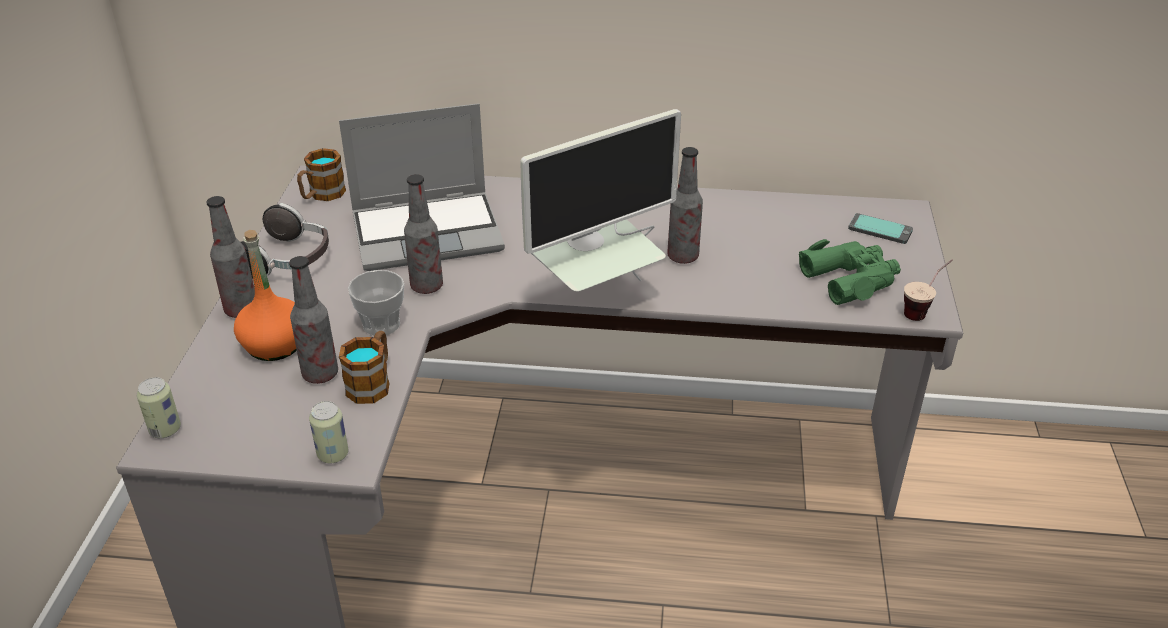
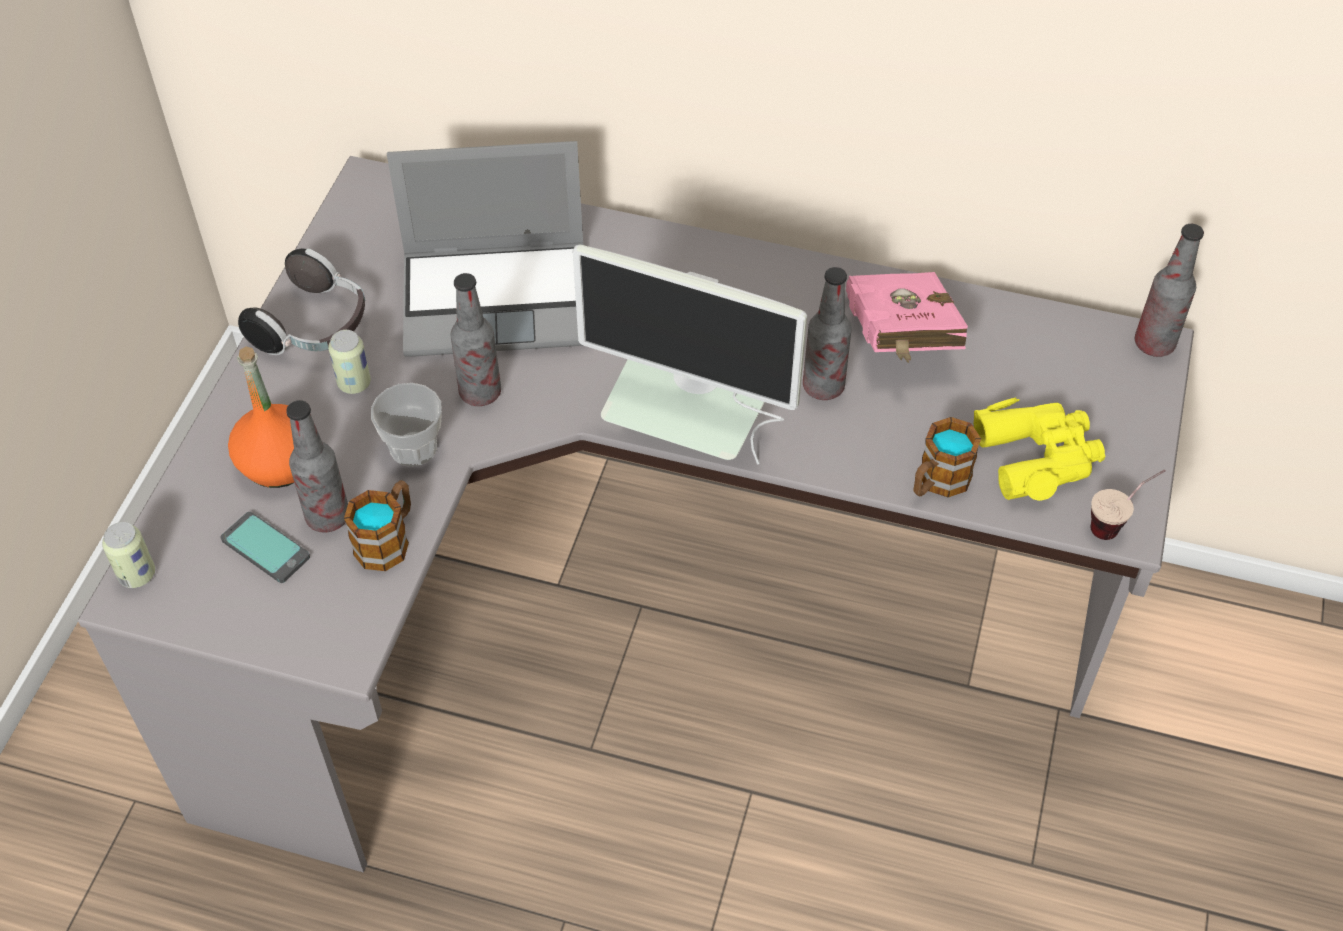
camera: 10 degrees right, 15 degrees up
bottle [207,196,255,318] -> bottle moved to [1135,224,1204,357]
mug [297,148,346,201] -> mug moved to [914,417,981,497]
can [309,401,348,463] -> can moved to [328,330,371,394]
monitor [520,109,681,292] -> monitor turned 45 degrees clockwise [572,245,807,465]
green binoculars [799,239,901,305] -> yellow binoculars [974,398,1105,501]
phone [848,213,913,244] -> phone moved to [221,512,310,583]
none -> pink book [846,272,968,363]

